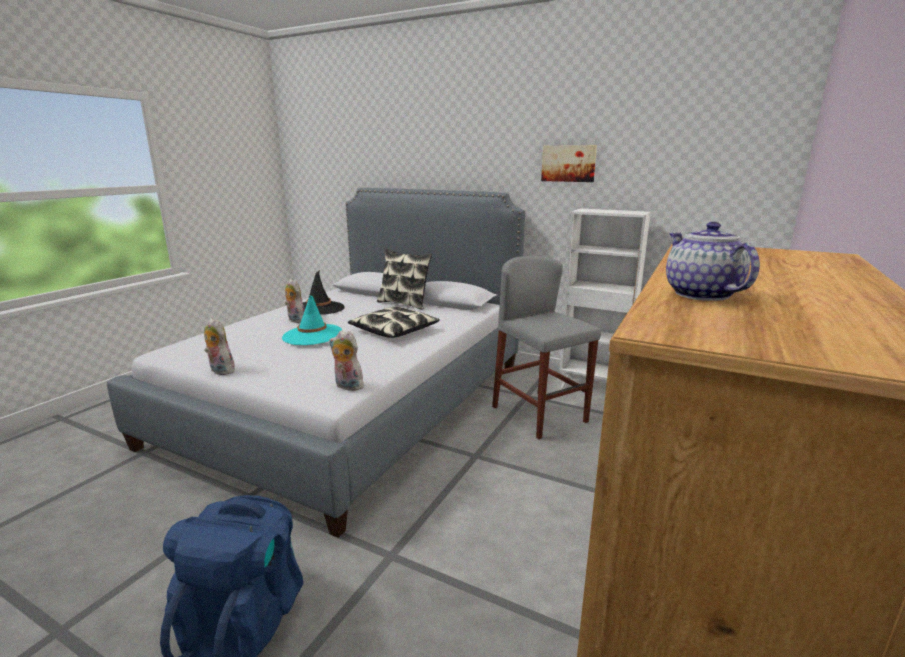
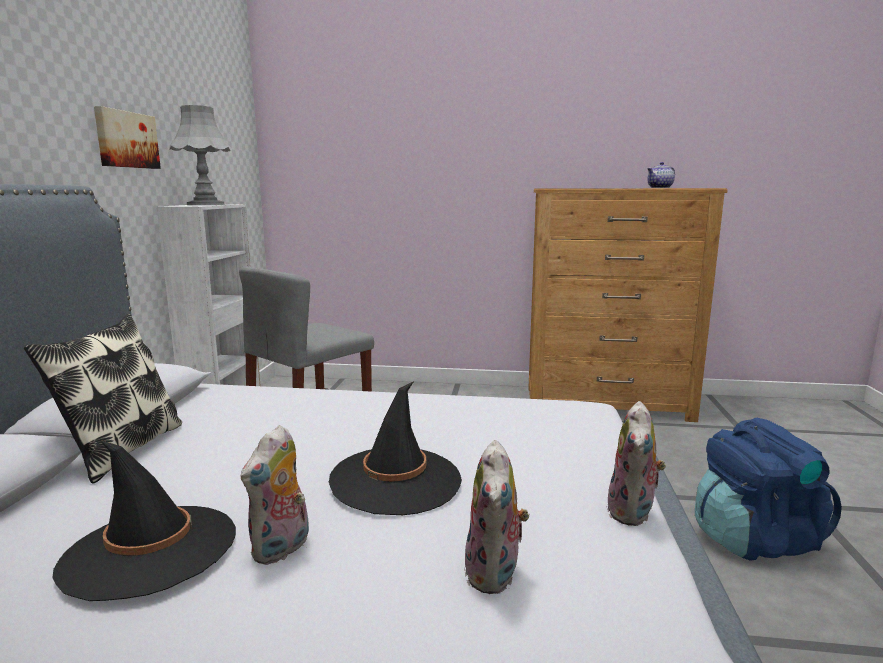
camera: 110 degrees left, 5 degrees down
turquoise hat [282,295,342,345] -> black hat [329,381,462,515]
plush toy [329,331,364,391] -> plush toy moved to [464,440,530,594]
pillow [348,306,440,338] -> none
none -> grey table lamp [169,105,232,205]

